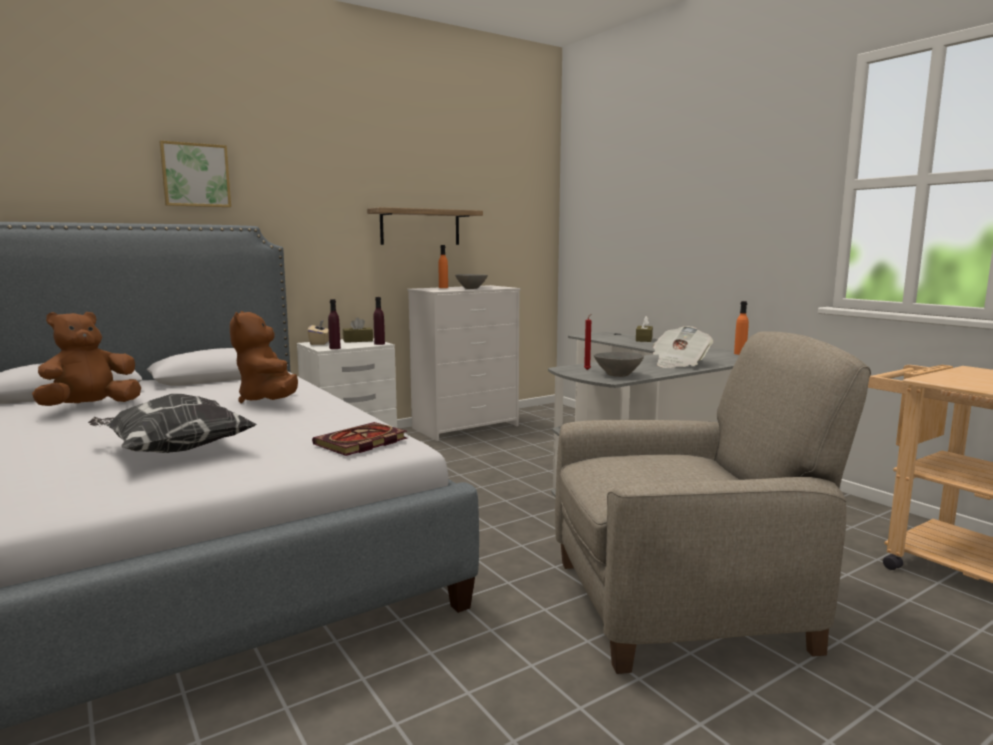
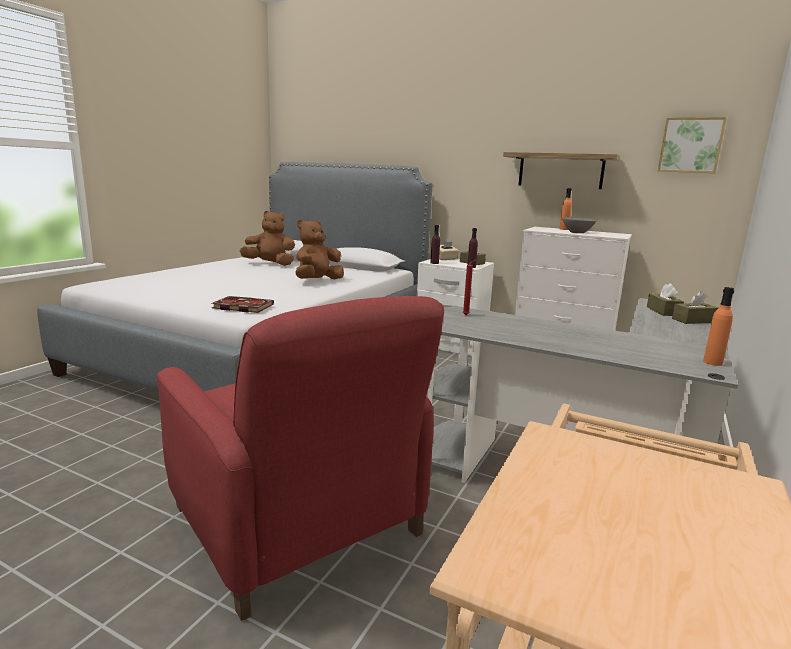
camera: 60 degrees right, 5 degrees up
pillow [88,394,257,453] -> none
picture [160,141,231,207] -> picture moved to [658,117,727,173]
beige armchair [555,331,871,674] -> red armchair [157,296,444,621]
grey bowl [594,352,644,377] -> none
newspaper [653,326,713,368] -> none
none -> brown tissue box [647,283,684,316]

